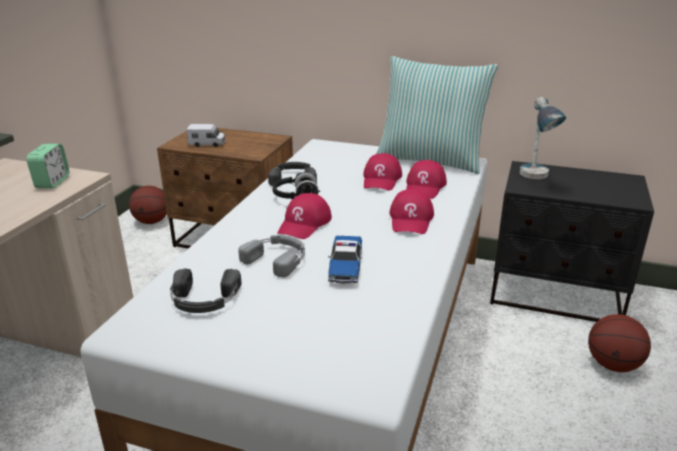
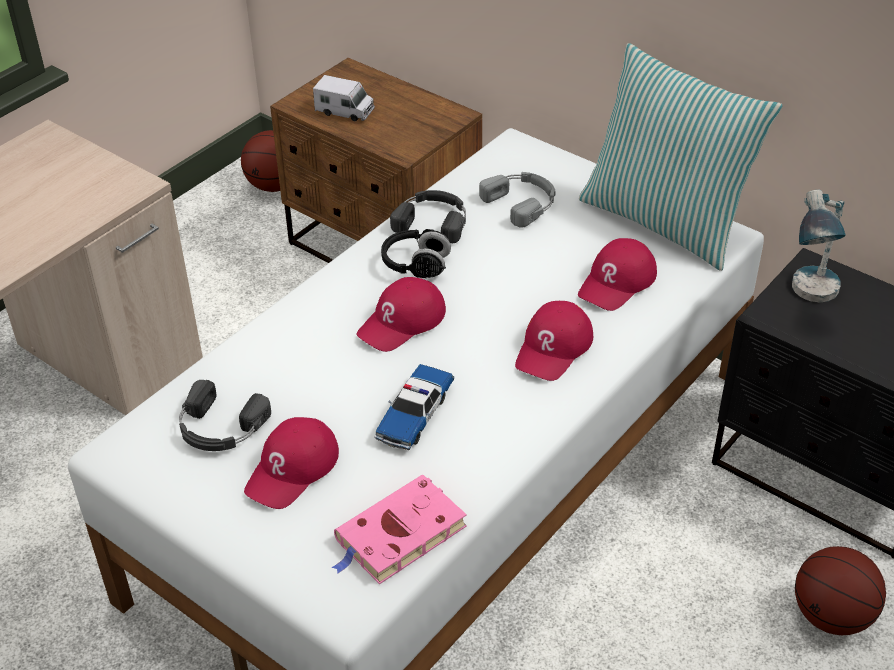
camera: 20 degrees right, 15 degrees up
alarm clock [26,144,69,188] -> none
grey headphones [238,235,305,277] -> grey headphones moved to [479,172,556,228]
red cap [363,153,402,190] -> red cap moved to [244,417,339,509]
none -> pink book [332,475,467,584]

